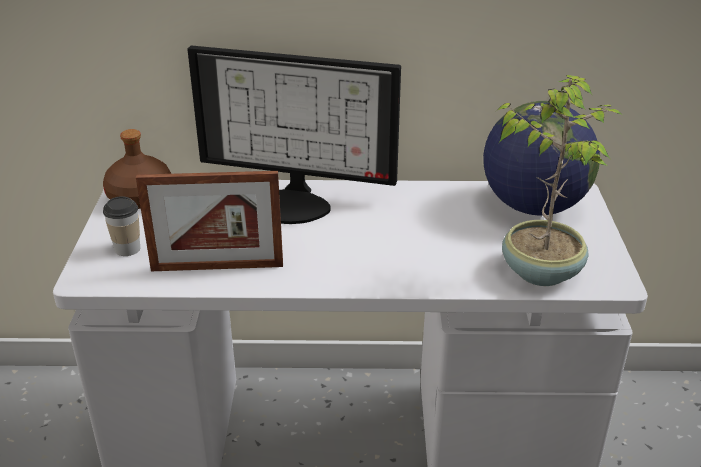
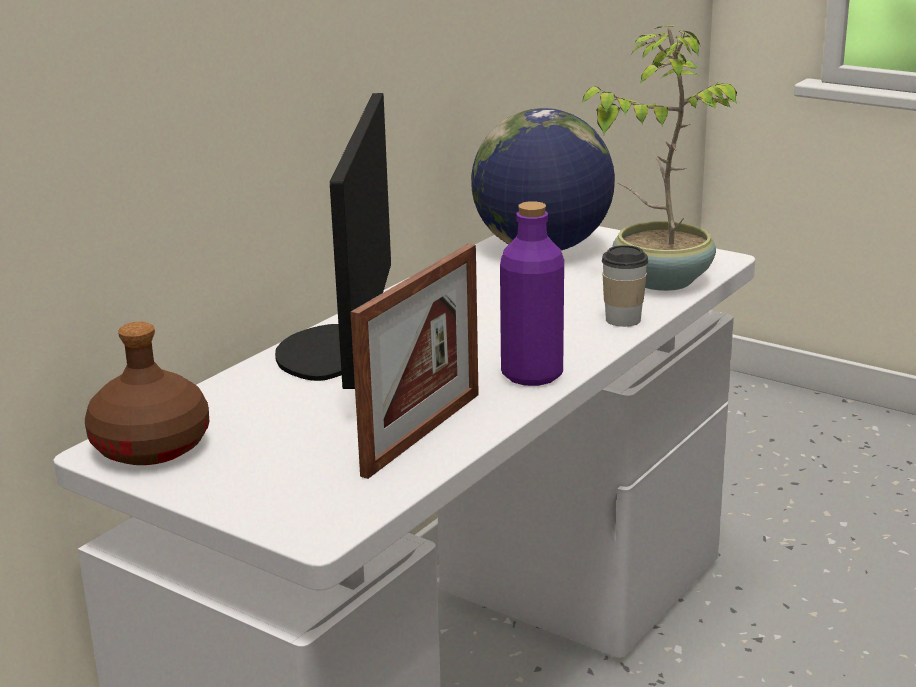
camera: 55 degrees left, 10 degrees down
cup [103,196,140,256] -> cup moved to [602,245,648,327]
monitor [187,46,401,224] -> monitor turned 135 degrees clockwise [275,93,391,389]
none -> purple bottle [500,201,564,386]

